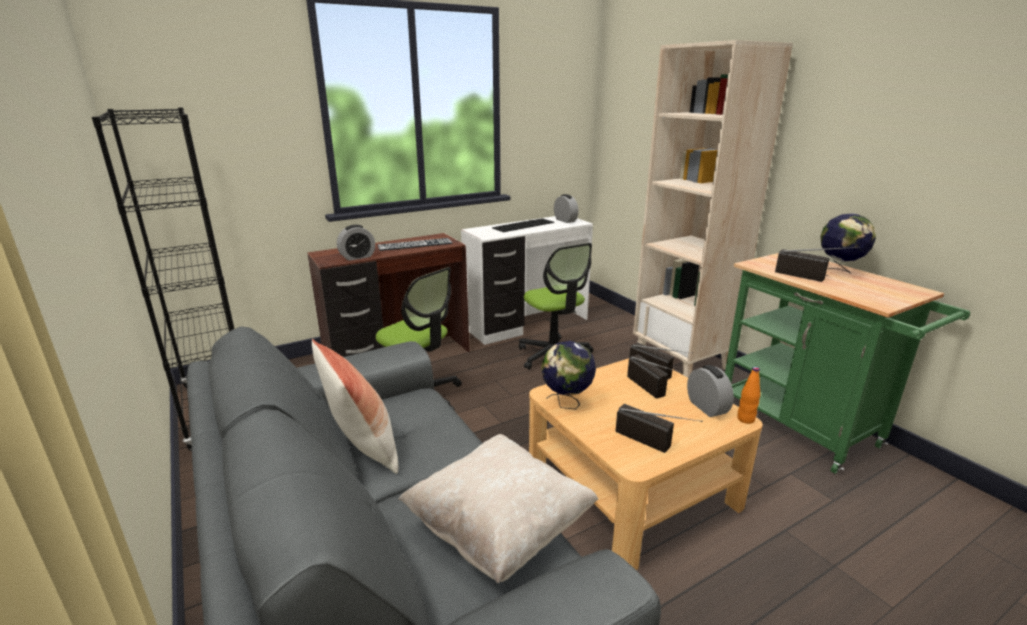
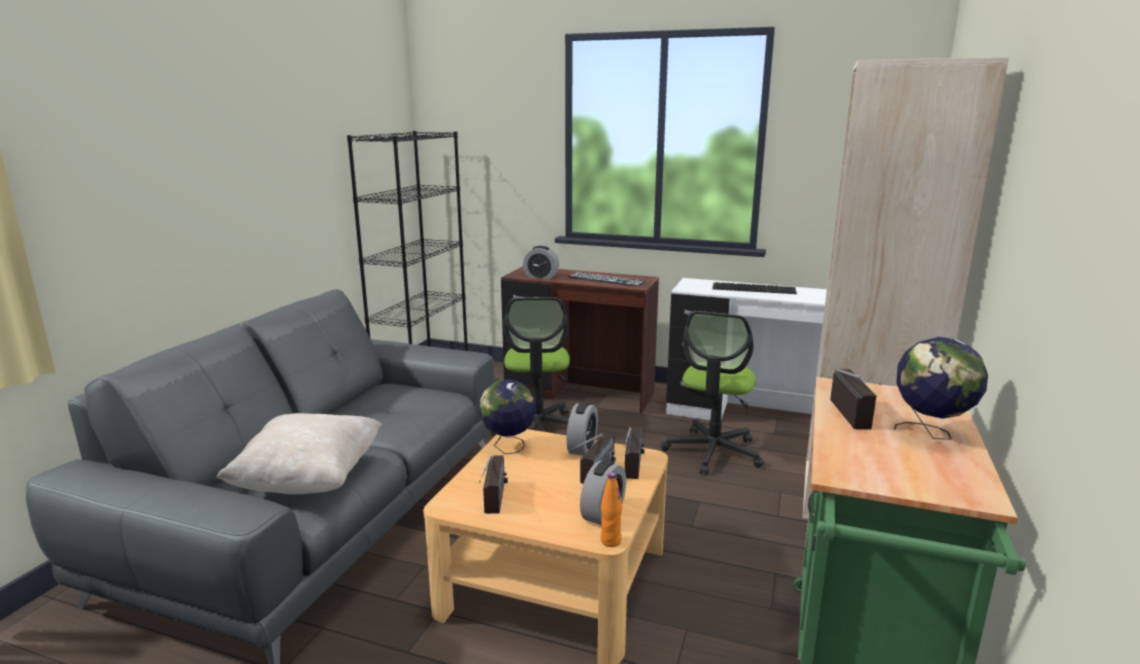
camera: 50 degrees right, 5 degrees down
pillow [312,339,398,474] -> none
alarm clock [554,194,578,223] -> alarm clock moved to [566,402,598,456]

